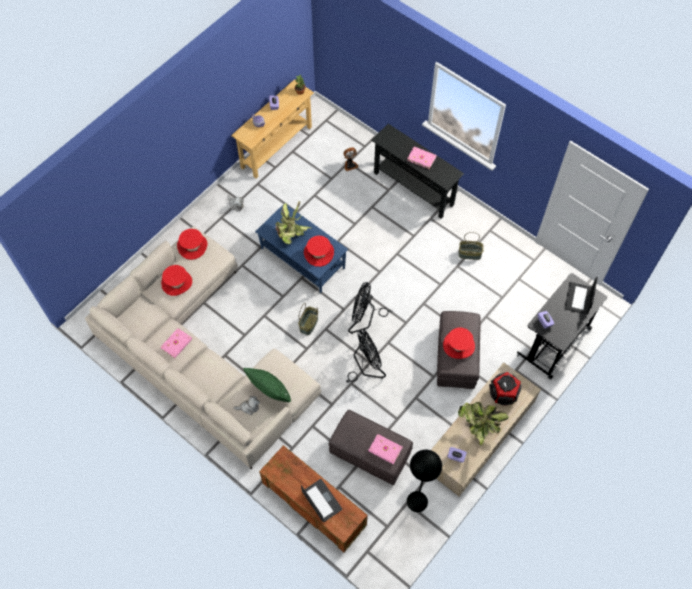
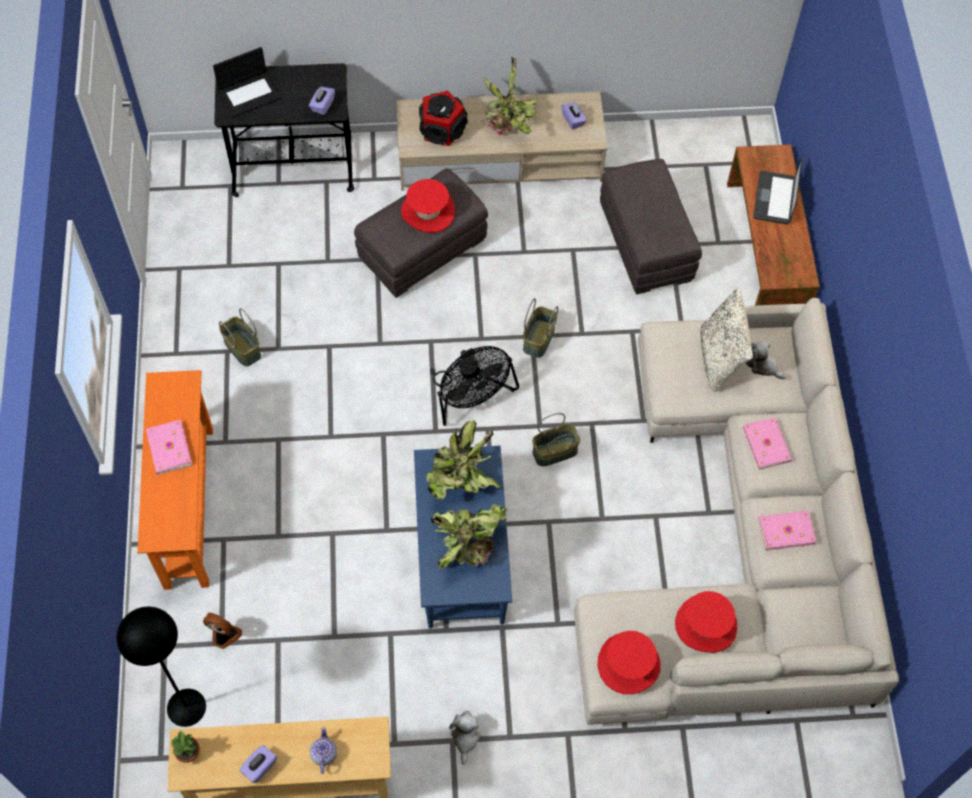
camera: 135 degrees left, 0 degrees up
green pillow [243,368,291,402] -> beige pillow [700,287,753,392]
red hat [304,236,334,267] -> potted plant [426,420,500,500]
black fan [346,329,386,383] -> basket [523,298,558,358]
pink book [368,434,402,464] -> pink book moved to [742,417,792,470]
black console table [371,124,464,218] -> orange console table [137,370,213,590]
black floor lamp [407,450,442,512] -> black floor lamp moved to [117,607,206,727]

